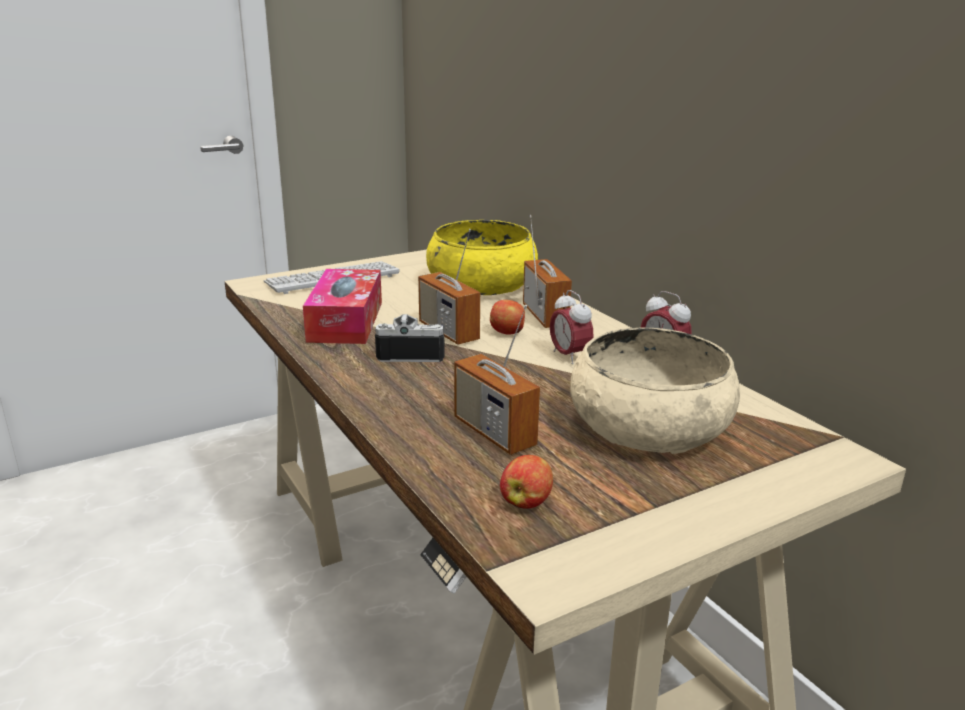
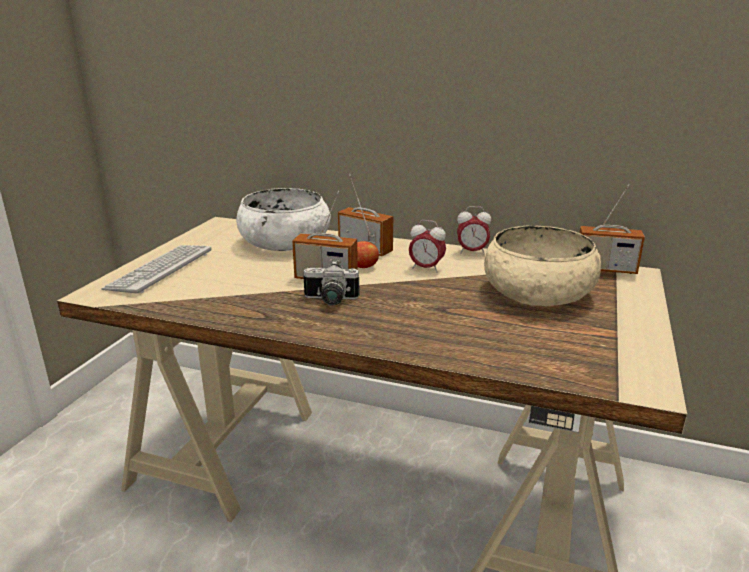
camera: 40 degrees left, 0 degrees up
tissue box [303,269,382,344] -> none
camera [375,314,444,362] -> camera turned 135 degrees counterclockwise [304,260,359,306]
yellow bowl [426,220,538,295] -> white bowl [236,188,331,251]
radio [454,305,540,455] -> radio moved to [579,184,645,274]
apple [500,455,553,509] -> none

